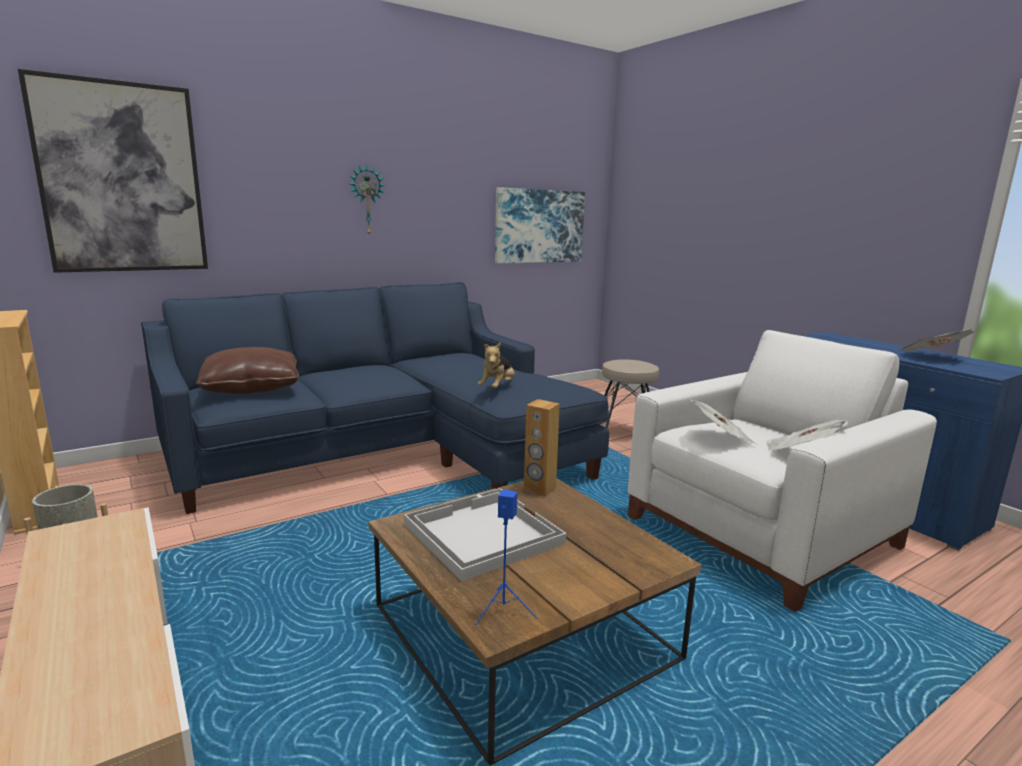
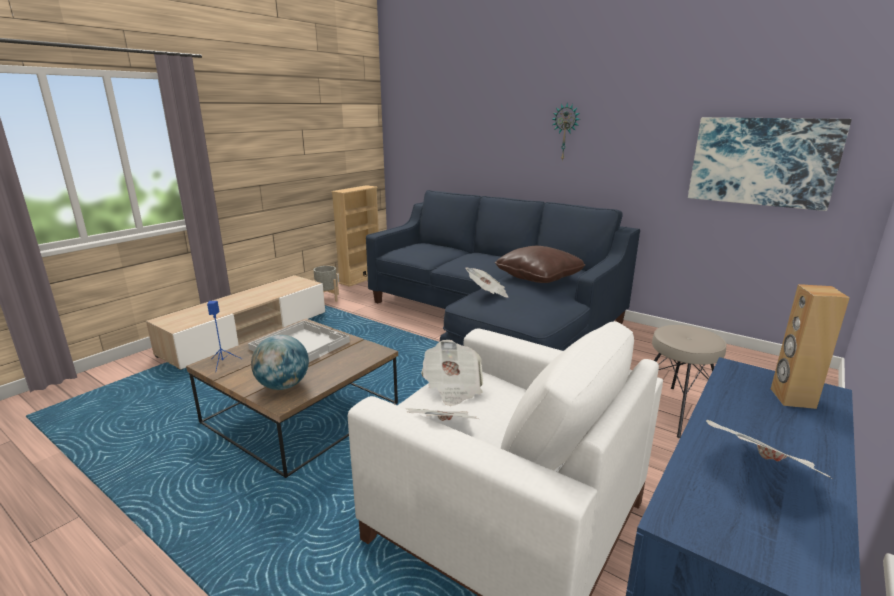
camera: 70 degrees right, 5 degrees up
picture [18,69,208,273] -> none
brown pillow [196,347,299,394] -> brown pillow moved to [495,246,585,283]
plush toy [478,342,515,388] -> newspaper [465,268,509,298]
brown speaker [524,399,560,497] -> brown speaker moved to [771,284,850,409]
none -> globe [251,335,309,390]

